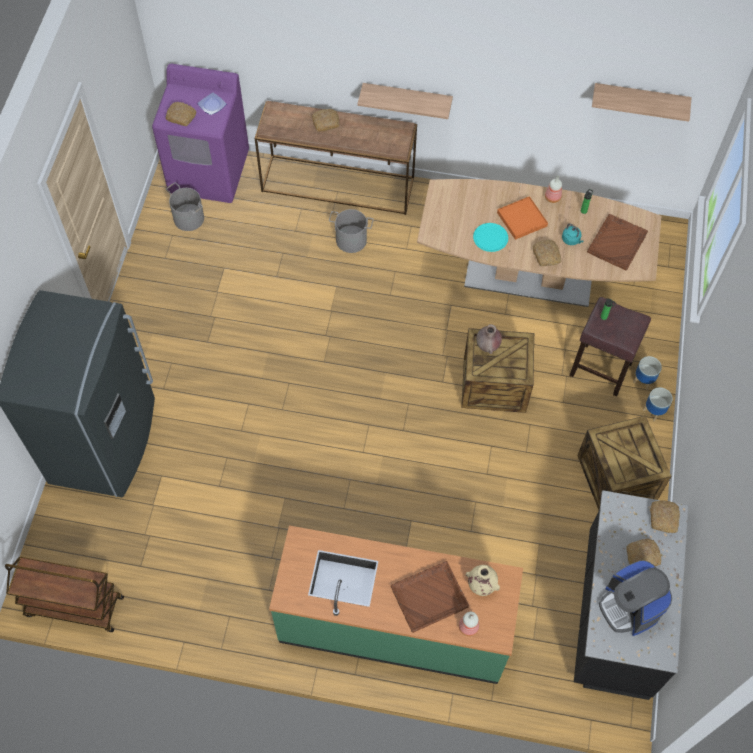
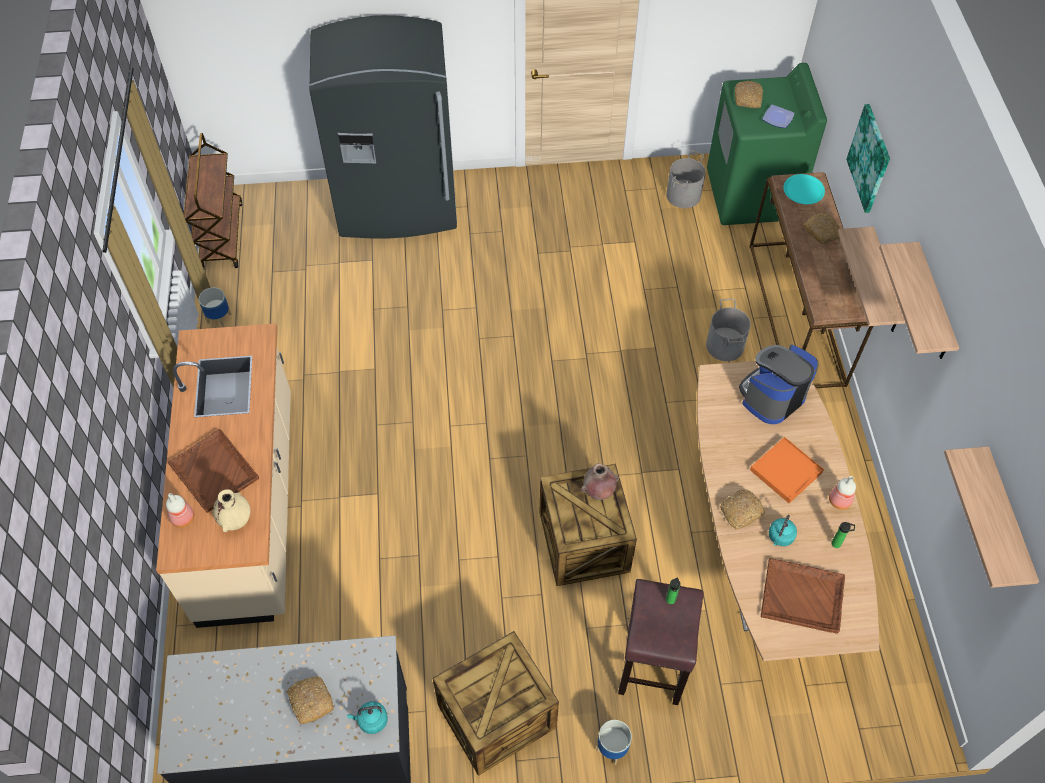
camera: 75 degrees right, 5 degrees down
purple washing machine [152,64,249,203] -> green washing machine [707,63,827,225]
green counter [269,525,523,684] -> beige counter [156,324,291,628]
turquoise plate [473,223,508,252] -> turquoise plate moved to [784,174,825,204]
coffee machine [599,560,672,636] -> coffee machine moved to [739,344,818,424]
planter [633,356,662,390] -> planter moved to [198,287,232,327]
bread [650,500,680,533] -> turquoise kettle [347,701,388,734]
none -> picture [846,104,890,213]
none -> shelf [879,242,959,359]

